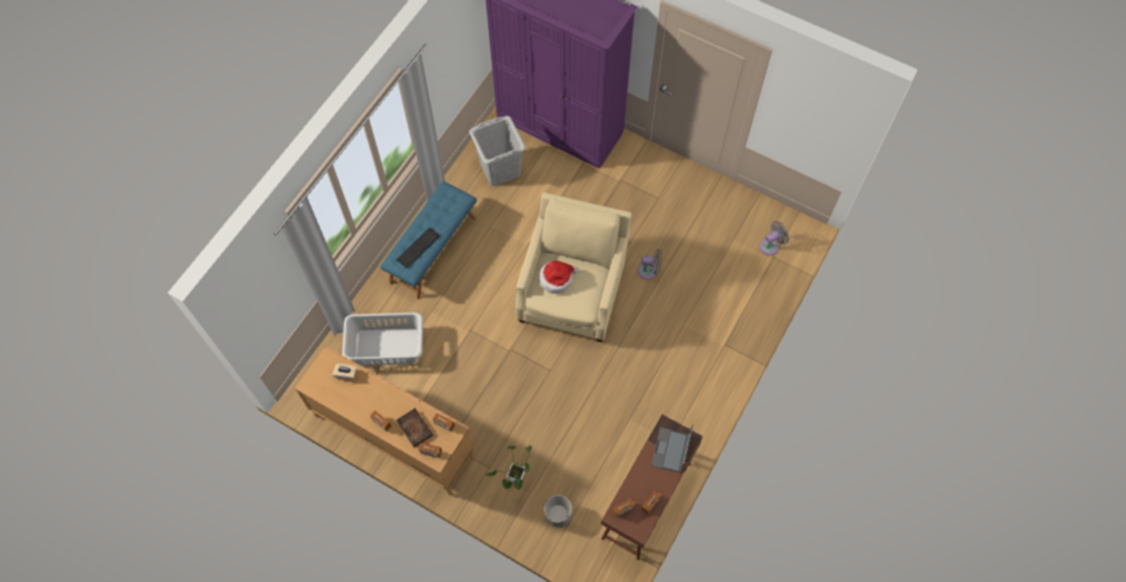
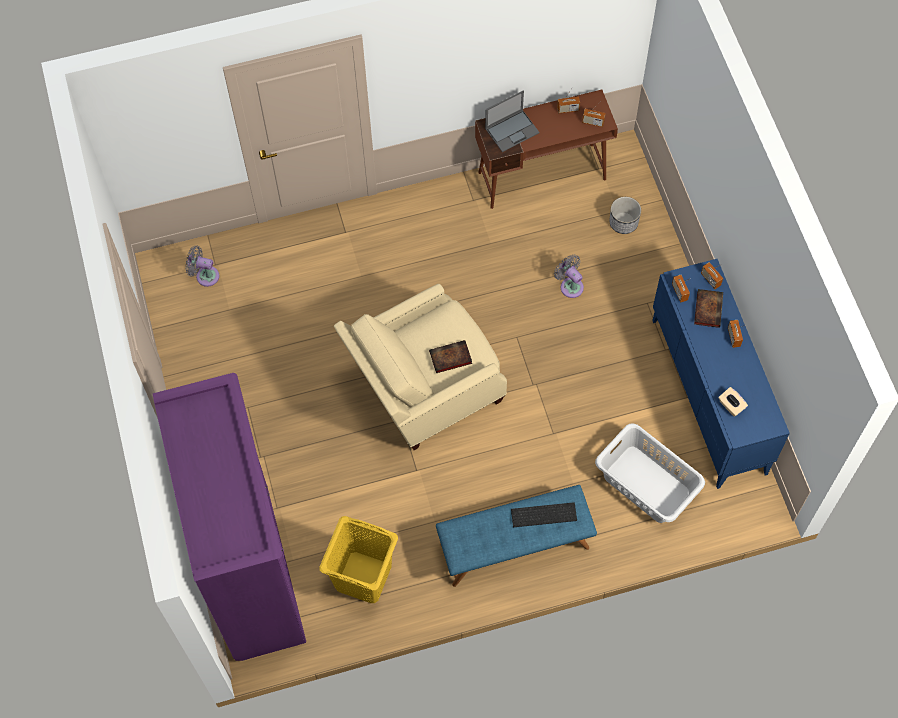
camera: 135 degrees left, 0 degrees up
brown dresser [295,346,475,496] -> blue dresser [652,259,790,489]
grey laundry basket [469,116,526,186] -> yellow laundry basket [319,516,398,603]
potted plant [486,445,532,491] -> none
hat [539,261,579,294] -> book [429,340,472,373]
grey fan [638,249,662,279] -> grey fan moved to [554,255,584,298]

